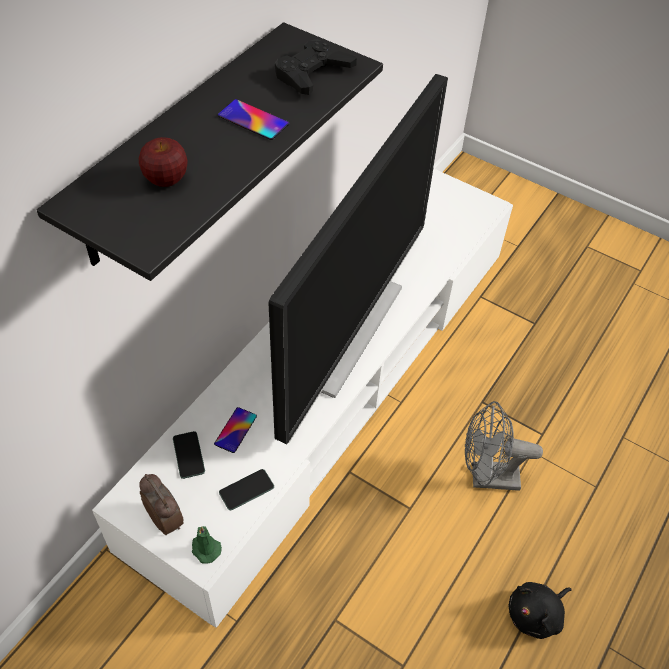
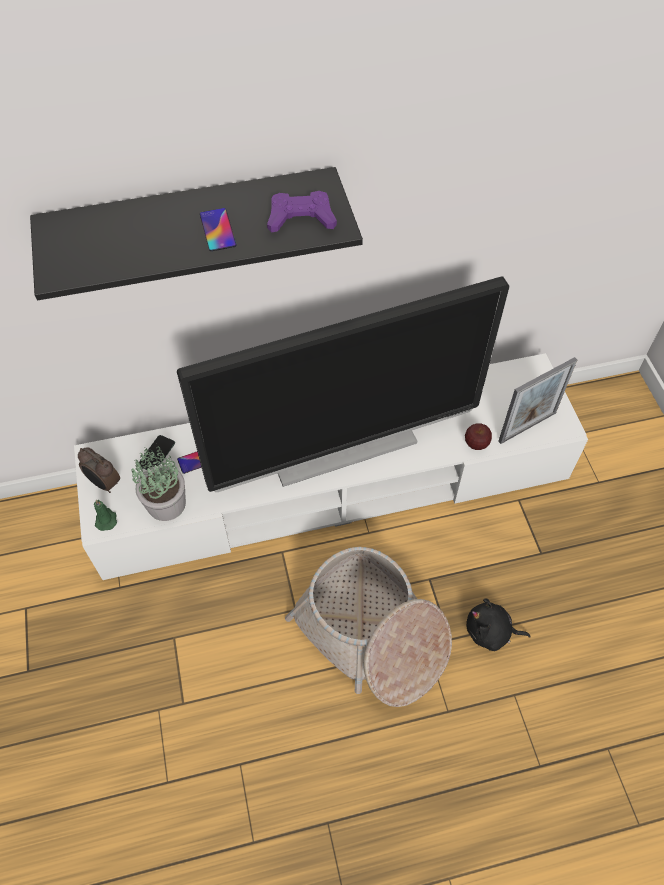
camera: 45 degrees right, 5 degrees up
apple [139,137,188,187] -> apple moved to [465,424,492,450]
alarm clock [139,474,183,535] -> alarm clock turned 120 degrees clockwise [78,447,120,493]
phone [219,469,274,510] -> potted plant [131,444,186,521]
black game controller [275,39,357,95] -> purple game controller [267,191,337,233]
grey fan [465,401,543,491] -> basket [285,547,452,707]
black plush toy [509,582,572,639] -> black plush toy moved to [466,598,531,651]
none -> picture frame [498,357,577,444]

